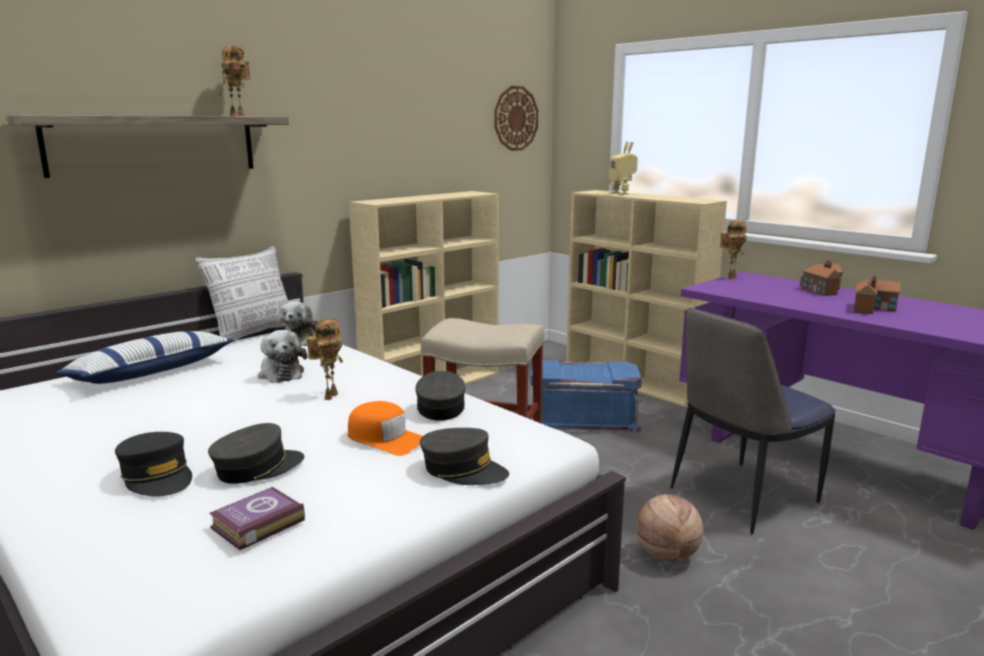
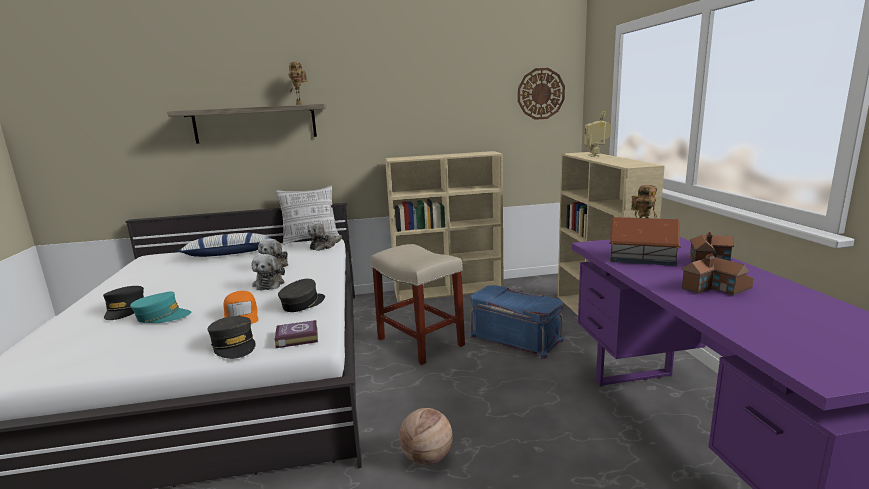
camera: 35 degrees right, 0 degrees up
grey cap [208,423,304,484] -> turquoise cap [130,291,191,323]
book [209,487,305,550] -> book moved to [274,320,318,348]
toy robot [307,319,343,400] -> plush toy [251,254,285,290]
chair [670,308,836,534] -> none
none -> toy house [609,217,681,266]

